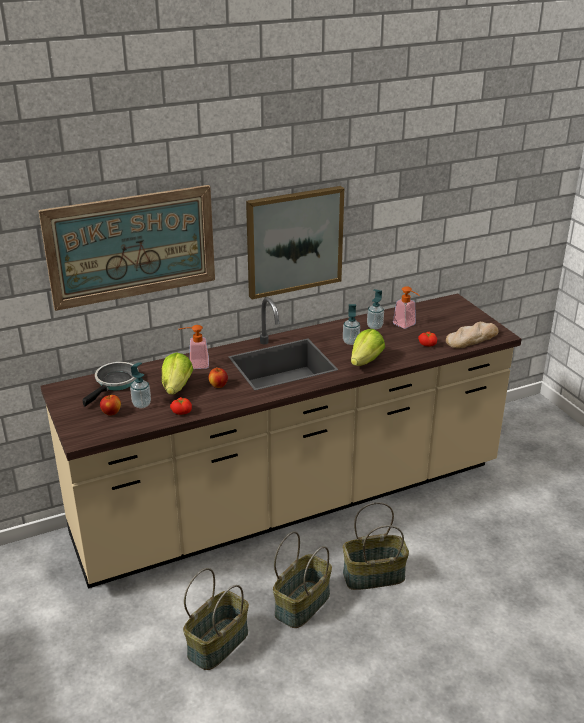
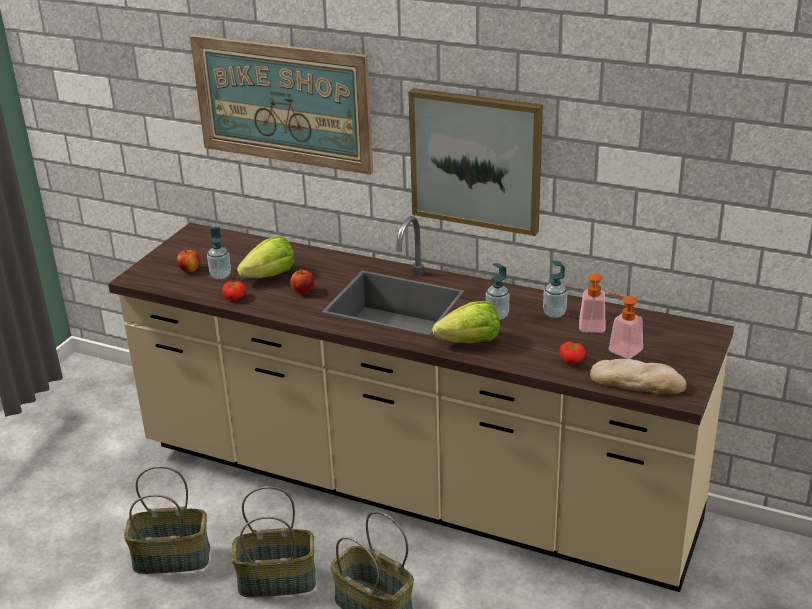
camera: 50 degrees right, 0 degrees up
frying pan [82,362,139,407] -> none
soap dispenser [179,325,209,369] -> soap dispenser moved to [608,292,643,359]

